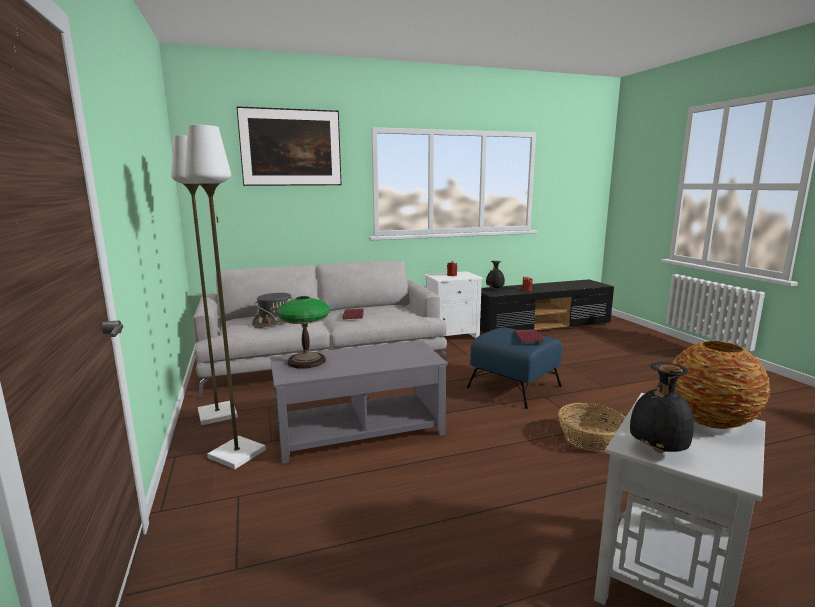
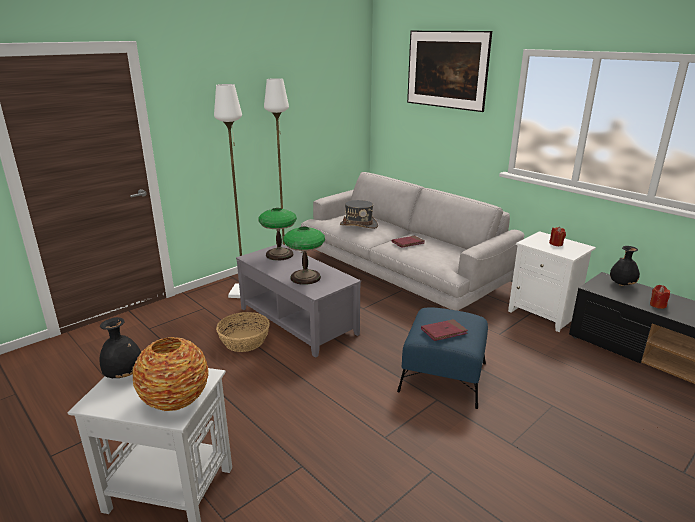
camera: 65 degrees right, 10 degrees up
basket [558,403,625,452] -> basket moved to [216,312,270,352]
none -> table lamp [283,227,325,285]

